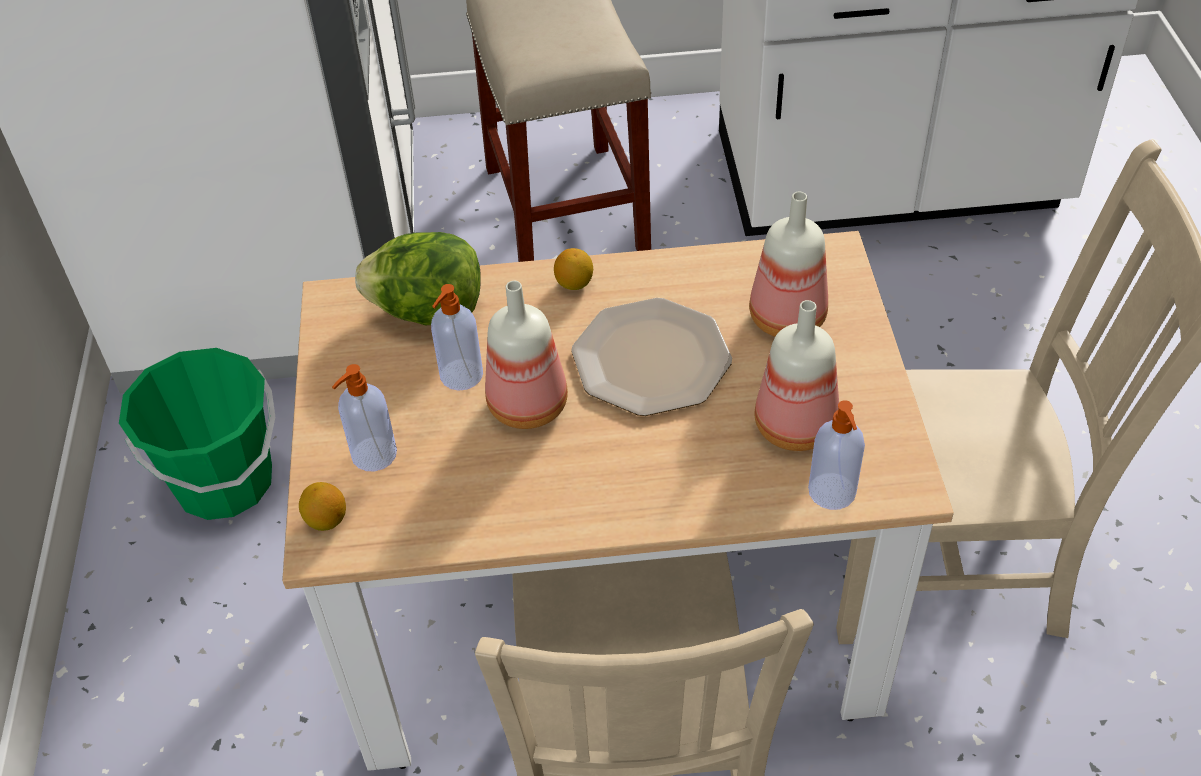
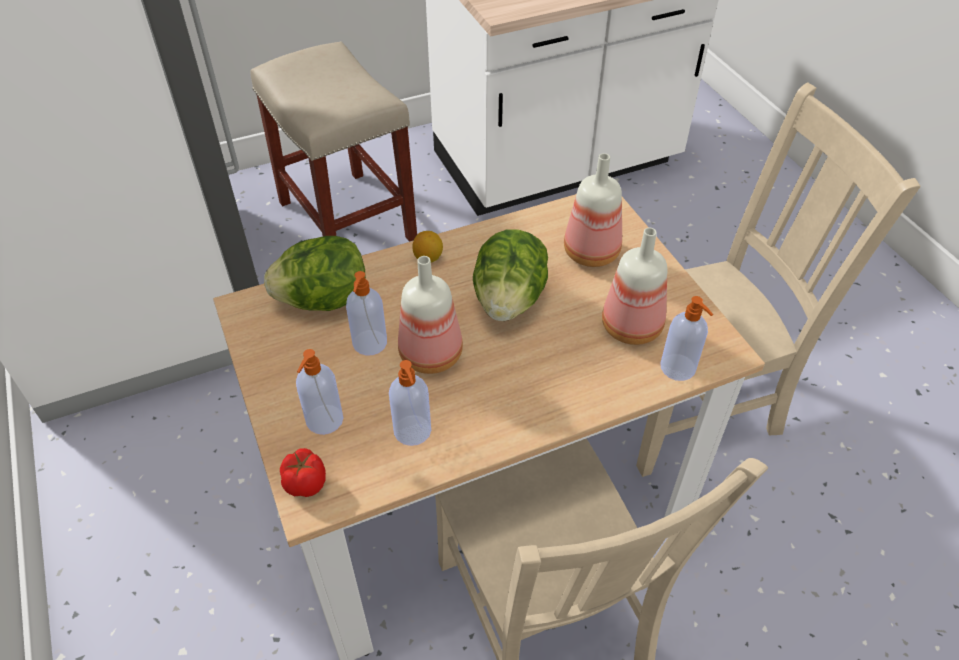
camera: 20 degrees left, 0 degrees up
green bucket [119,348,275,520] -> none
lemon [299,482,346,531] -> tomato [280,448,326,497]
plate [571,298,732,416] -> lettuce [473,230,548,321]
none -> soap dispenser [389,360,431,446]

